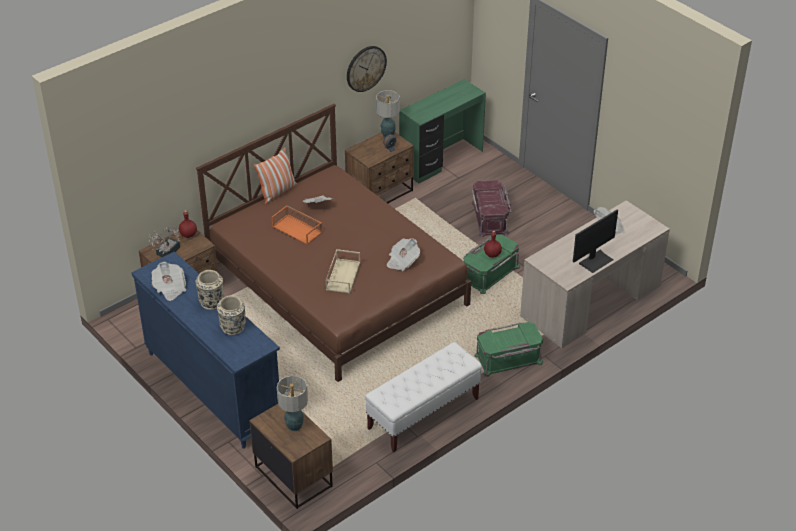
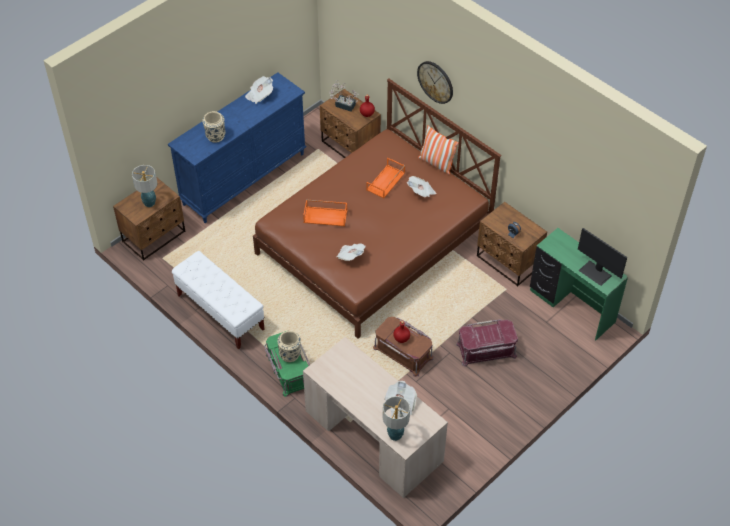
camera: 85 degrees right, 10 degrees up
beige vase [196,270,224,310] -> beige vase moved to [277,331,301,362]
beige tray [326,249,360,293] -> orange tray [303,199,347,226]
wall clock [347,46,387,92] -> wall clock moved to [417,61,453,104]
table lamp [376,90,400,137] -> table lamp moved to [383,396,410,441]
green storage box [463,234,520,294] -> brown storage box [373,317,434,377]
monitor [573,210,618,273] -> monitor moved to [578,228,627,286]

